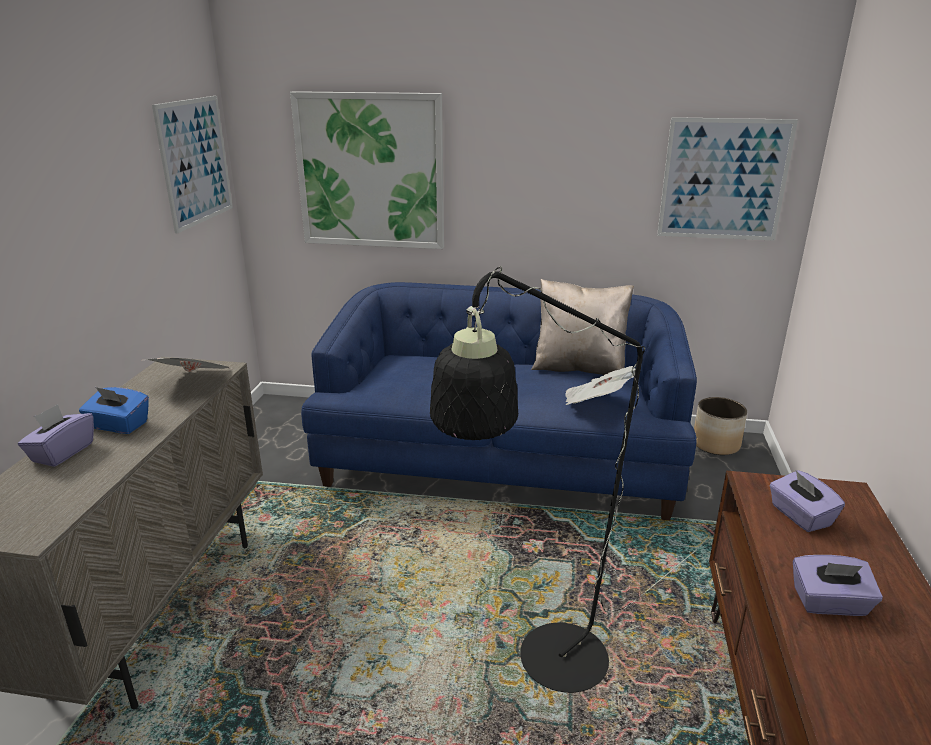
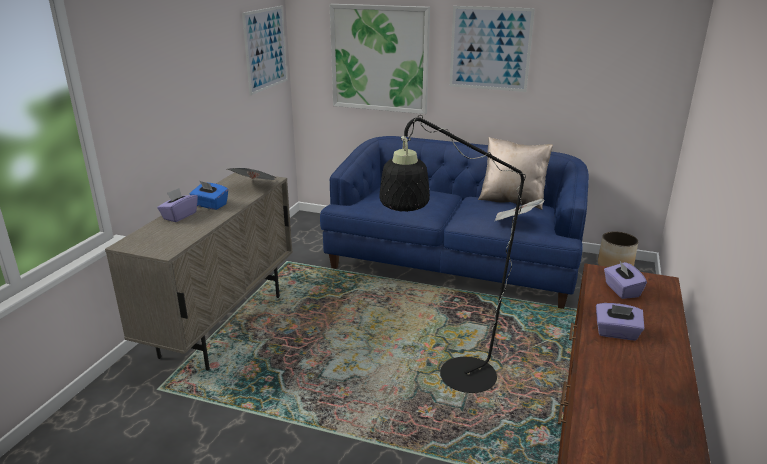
camera: 10 degrees right, 0 degrees up
picture [657,117,798,241] -> picture moved to [450,6,535,92]

